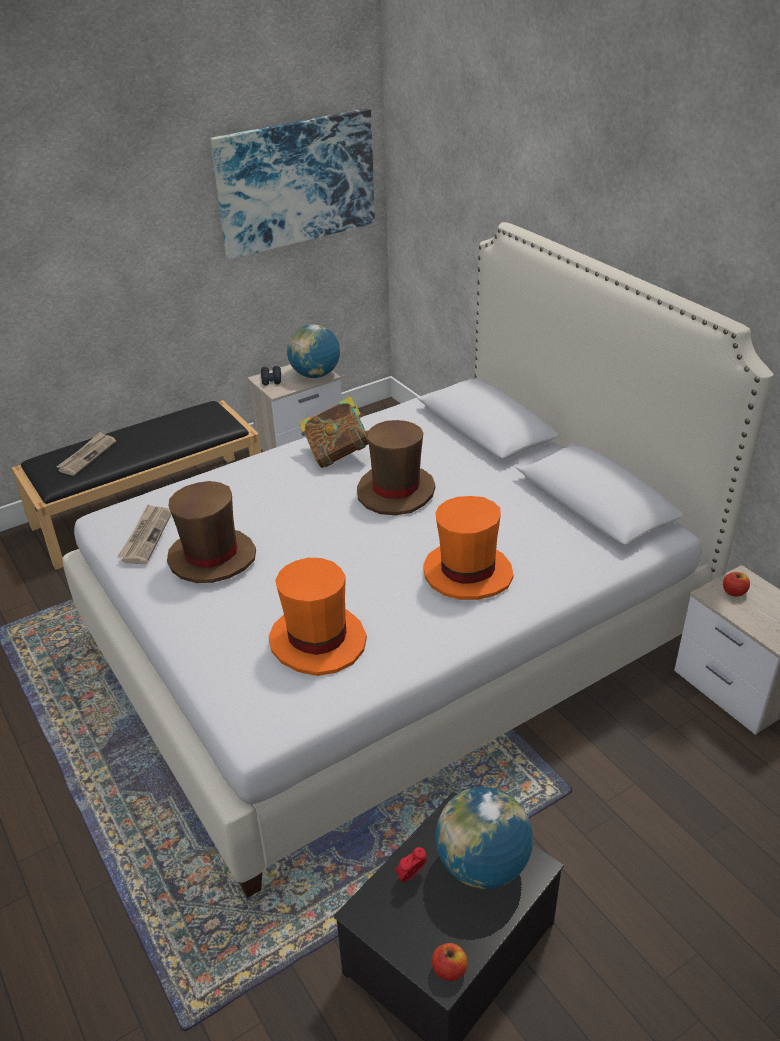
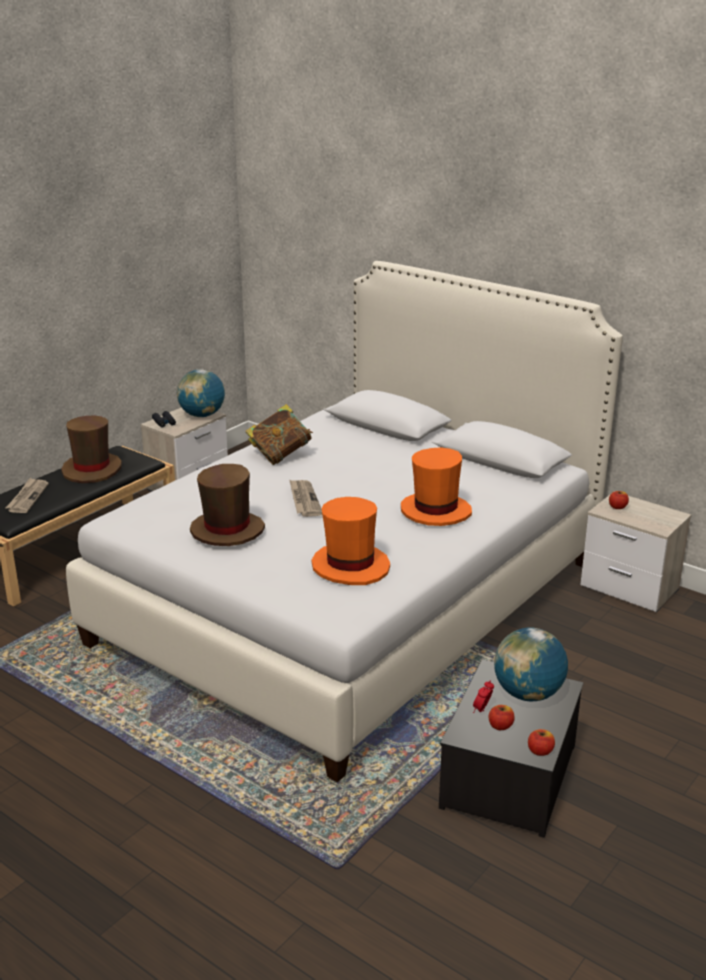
camera: 20 degrees left, 10 degrees down
newspaper [118,504,172,564] -> newspaper moved to [289,479,322,517]
picture [210,108,375,259] -> none
brown hat [357,420,435,515] -> brown hat moved to [61,416,122,483]
none -> apple [489,705,515,730]

